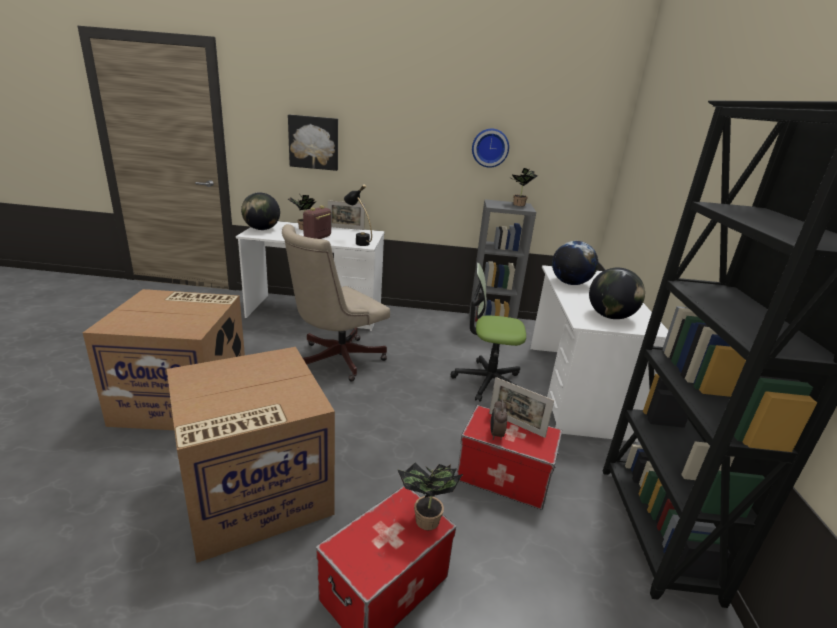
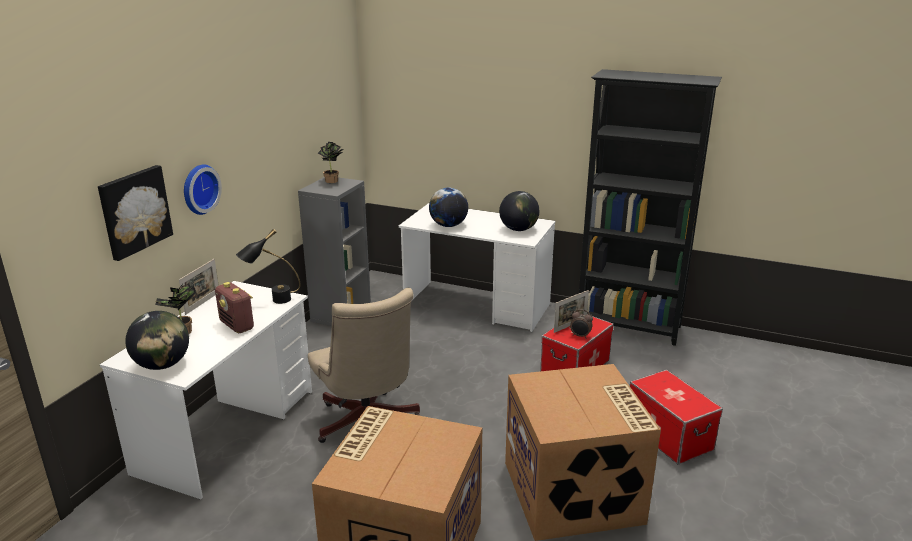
camera: 70 degrees left, 0 degrees up
potted plant [397,463,463,530] -> none
office chair [451,263,526,402] -> none
wall clock [472,128,509,168] -> wall clock moved to [184,164,222,215]

